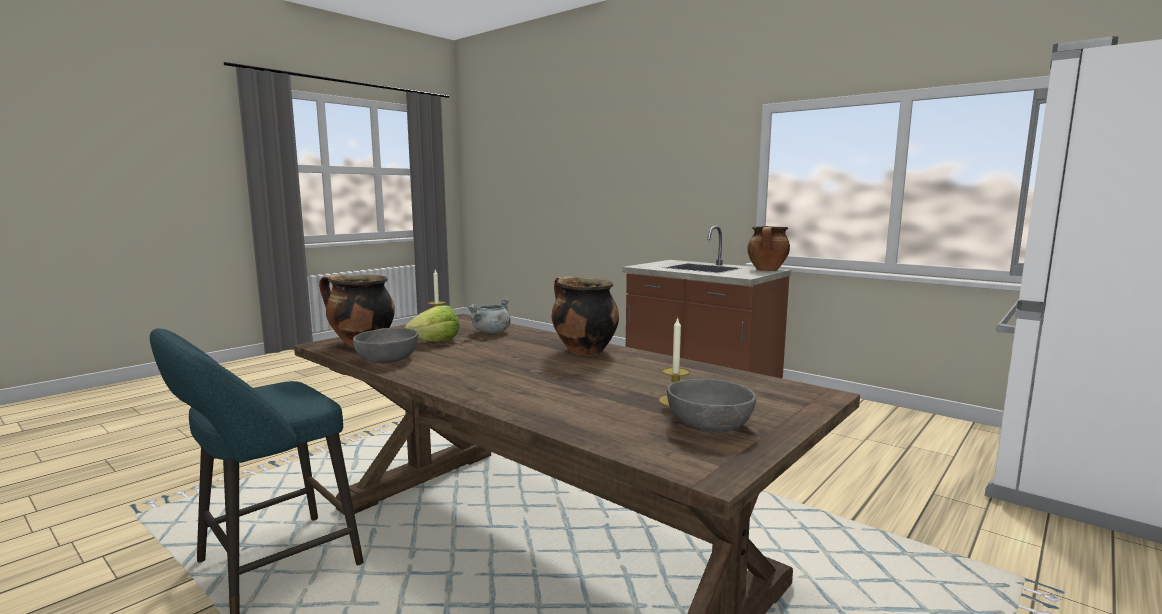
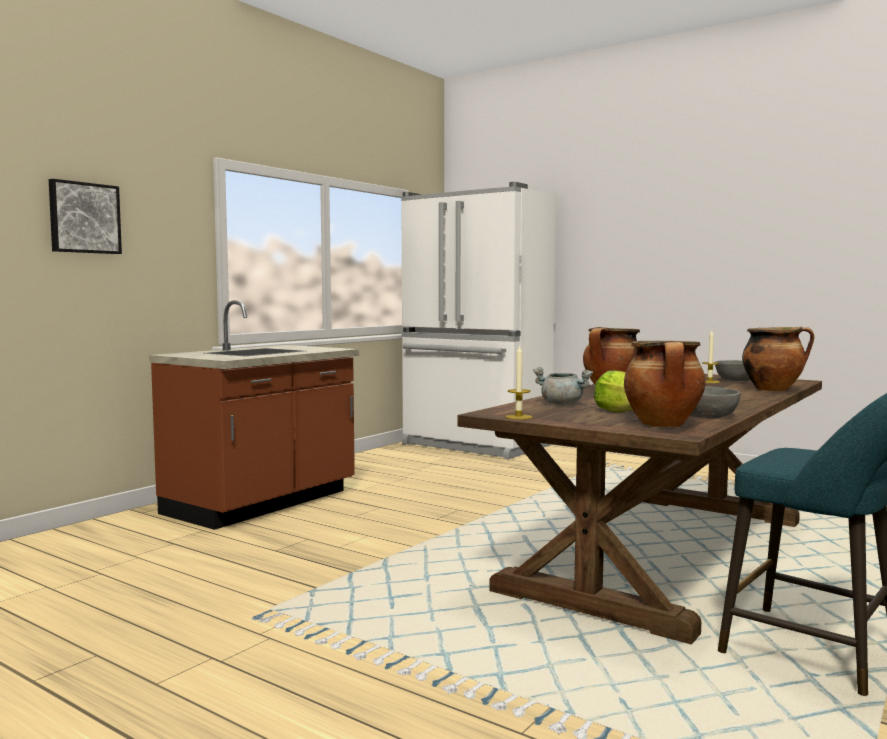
camera: 95 degrees left, 5 degrees down
cooking pot [747,226,790,271] -> cooking pot moved to [742,327,814,391]
none -> picture [49,179,122,254]

